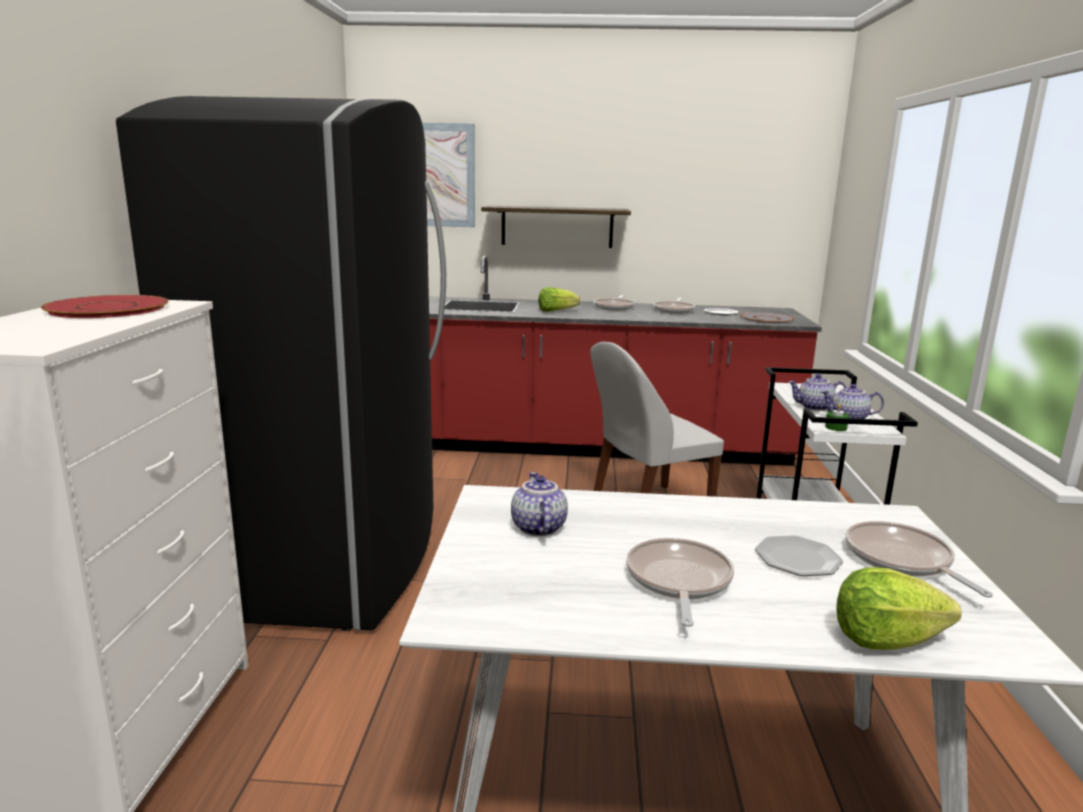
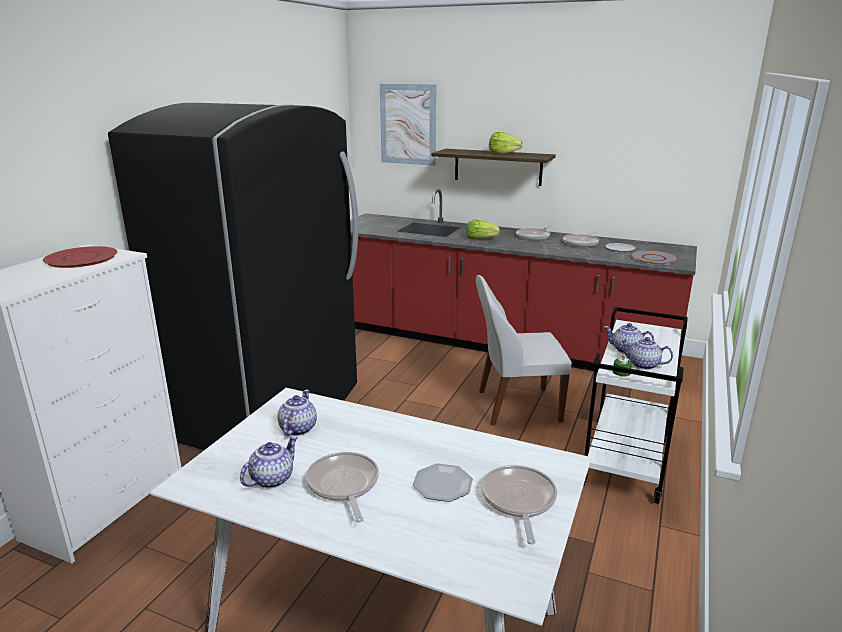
camera: 20 degrees right, 5 degrees up
frying pan [626,538,734,627] -> frying pan turned 45 degrees counterclockwise [306,452,379,523]
lettuce [836,567,962,650] -> lettuce moved to [489,132,523,154]
none -> teapot [240,436,298,488]

